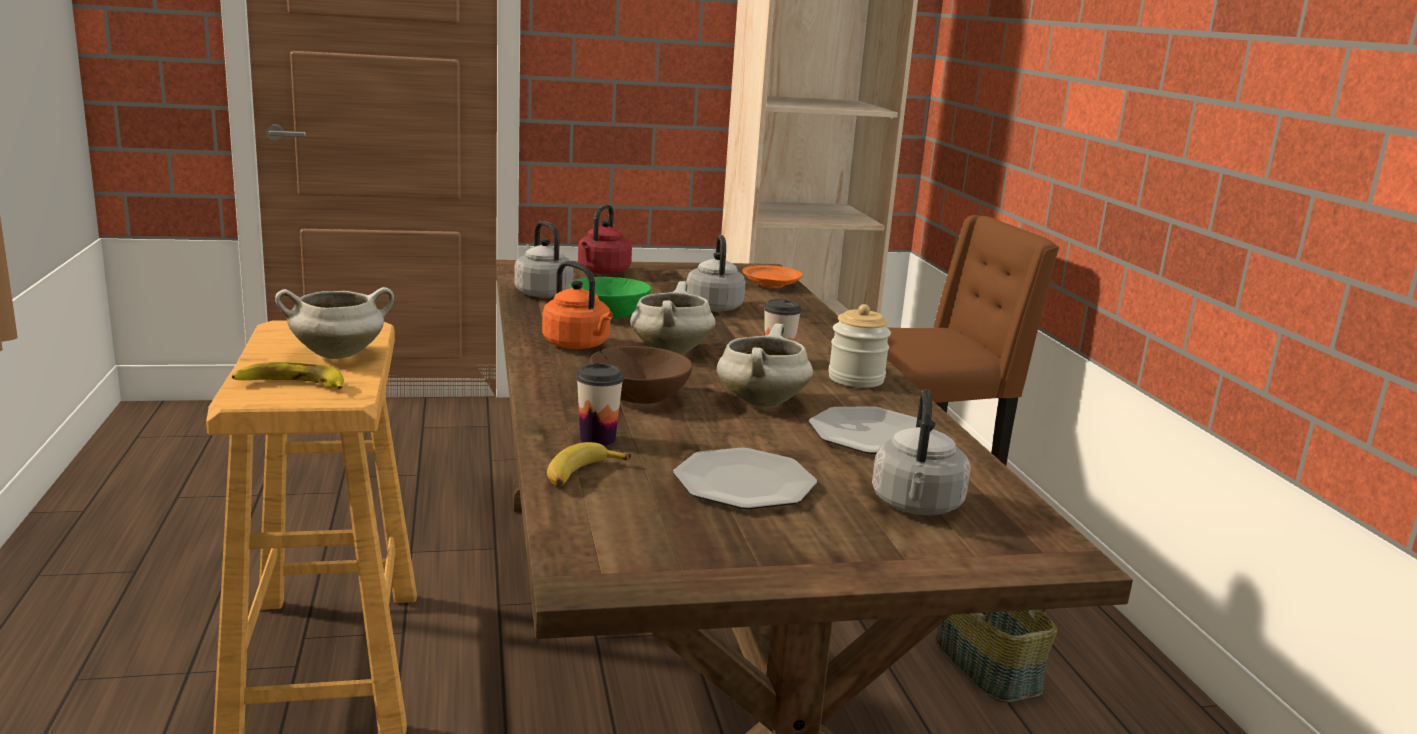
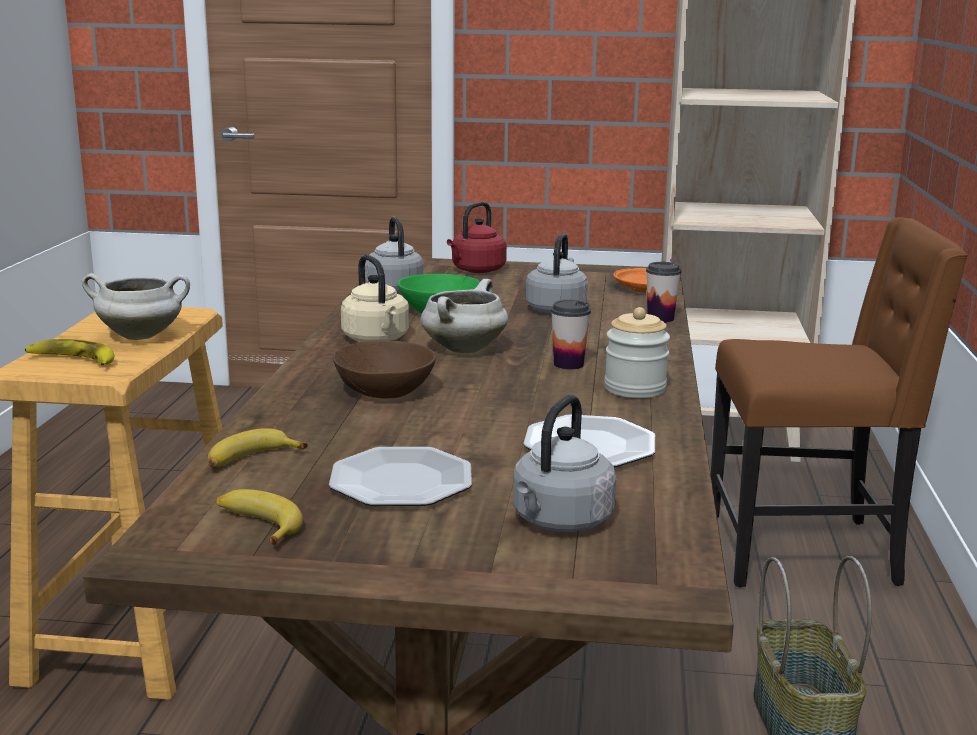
camera: 20 degrees right, 0 degrees up
orange kettle [542,261,613,349] -> beige kettle [341,255,409,342]
cup [576,363,624,446] -> cup moved to [646,262,681,322]
white cooking pot [717,323,813,407] -> none
none -> banana [216,489,303,545]

